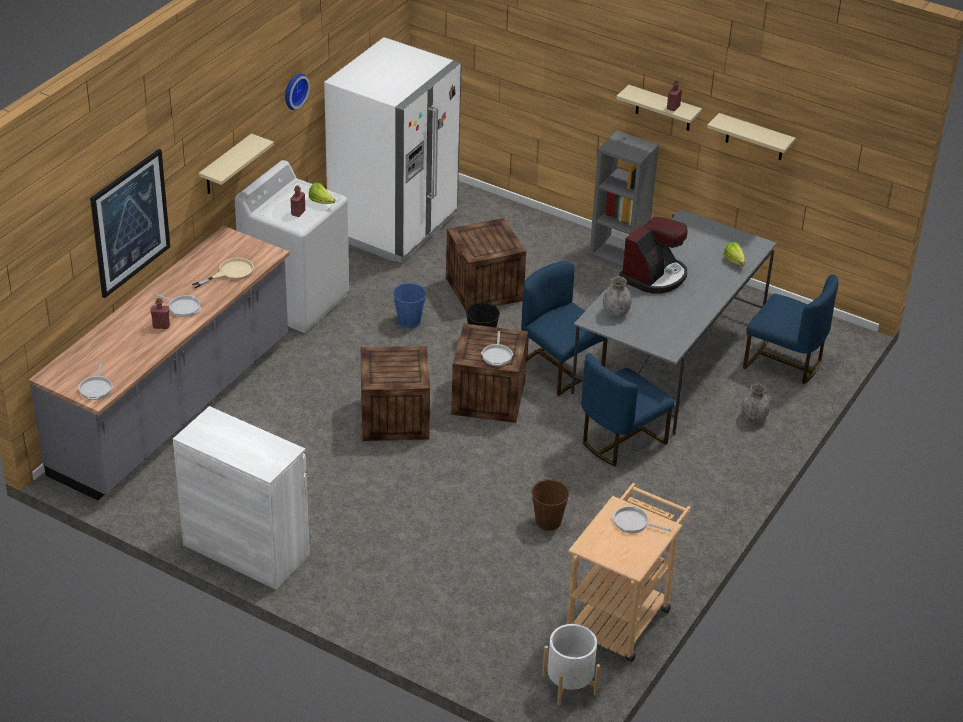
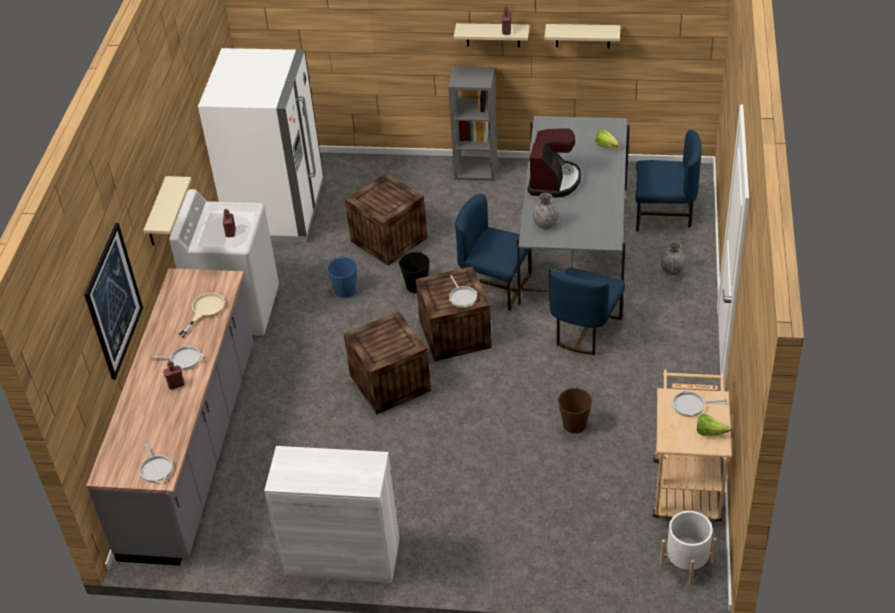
camera: 20 degrees left, 5 degrees up
wall clock [285,73,310,110] -> none
lettuce [309,182,336,204] -> lettuce moved to [697,414,732,436]

